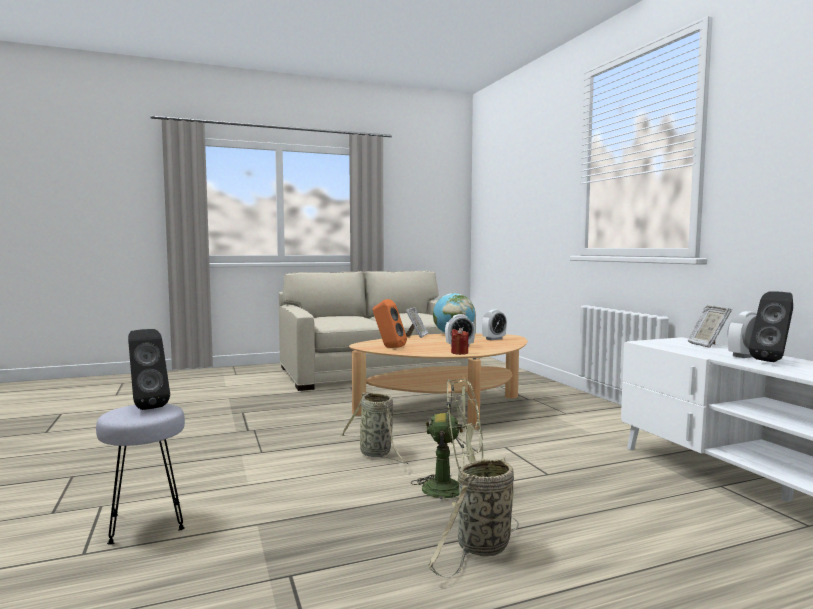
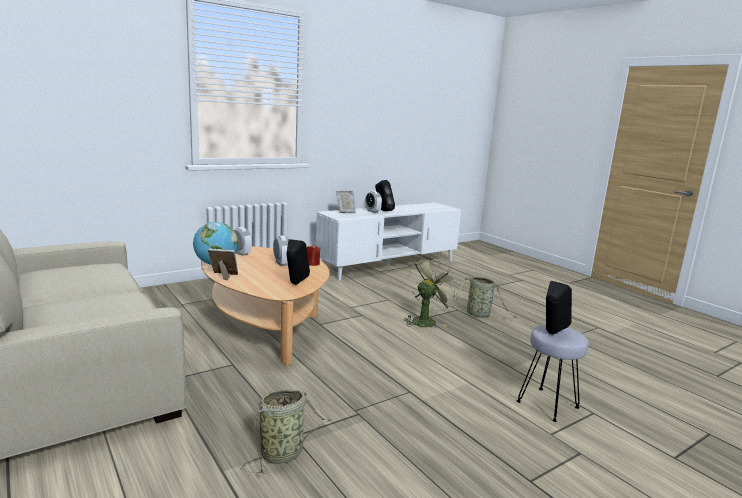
camera: 105 degrees left, 10 degrees up
basket [341,391,408,464] -> basket moved to [242,389,332,474]
orange speaker [373,299,407,348] -> black speaker [286,239,310,285]
green fan [411,379,483,507] -> green fan turned 45 degrees clockwise [405,258,458,327]

